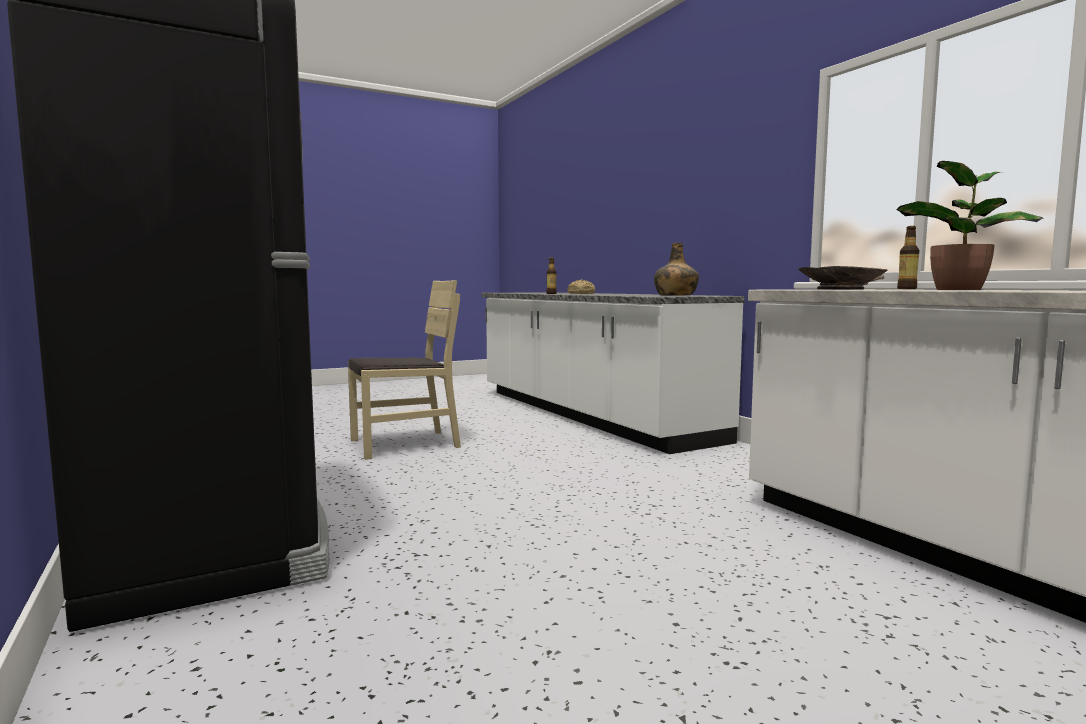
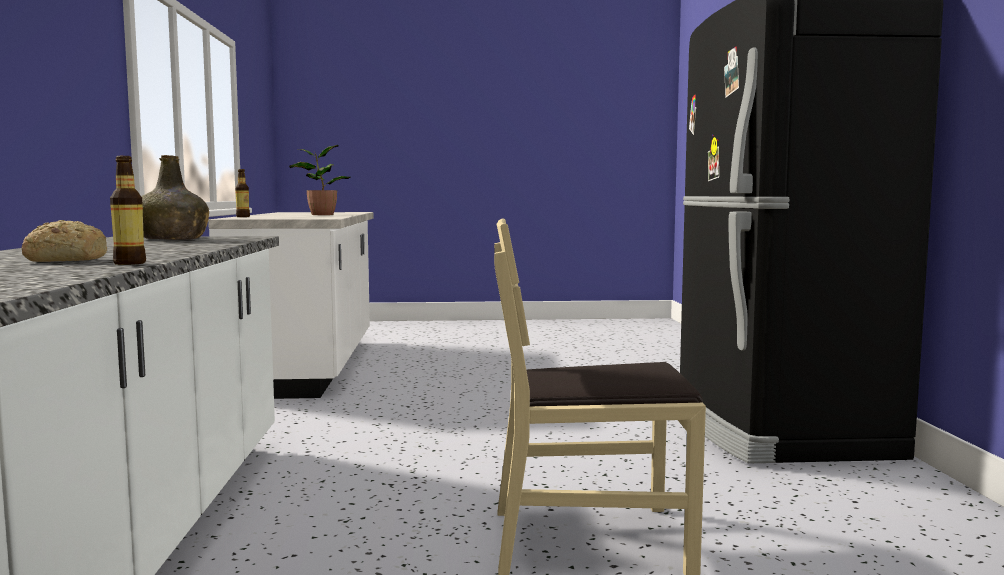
camera: 155 degrees left, 0 degrees up
beige bowl [798,266,887,290] -> none

